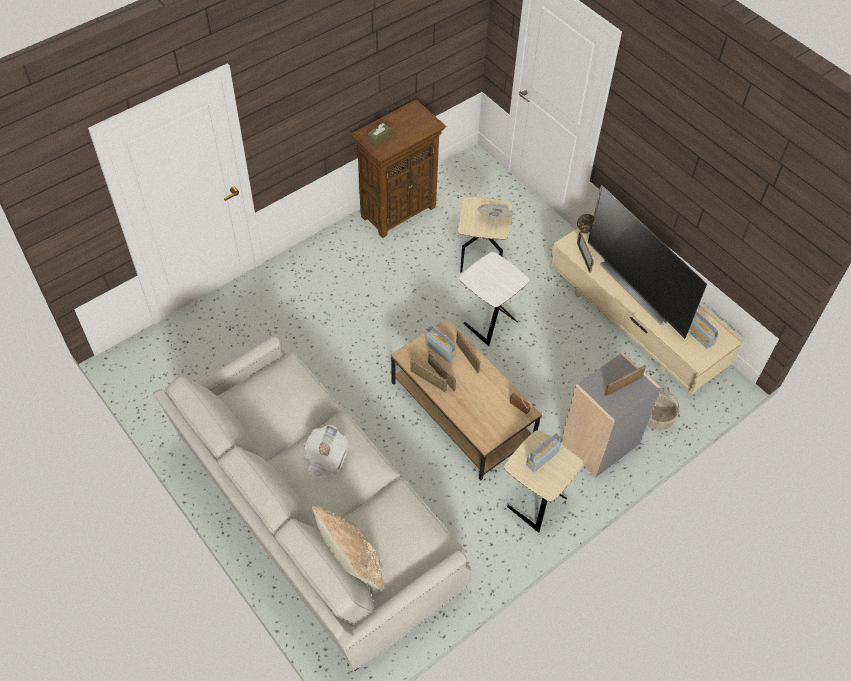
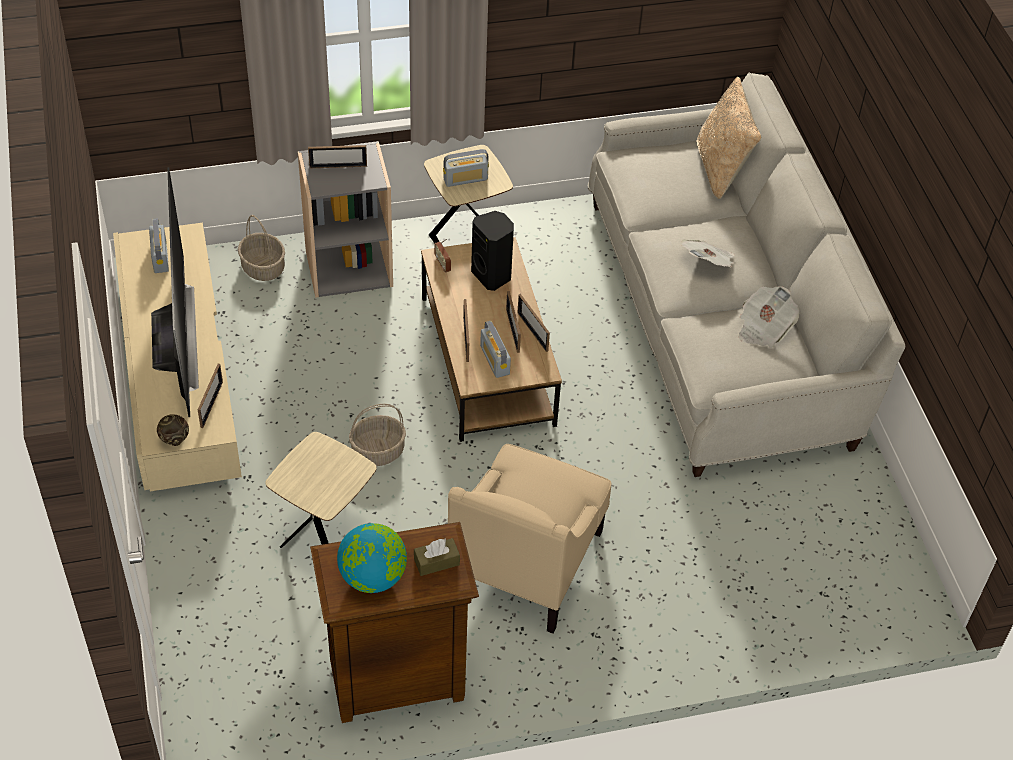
camera: 155 degrees left, 5 degrees down
white side table [459,252,529,346] -> basket [349,404,406,466]
newspaper [477,204,515,217] -> newspaper moved to [738,286,799,348]
none -> globe [337,523,407,593]
none -> beige armchair [448,444,611,634]
none -> black speaker [471,211,514,291]

